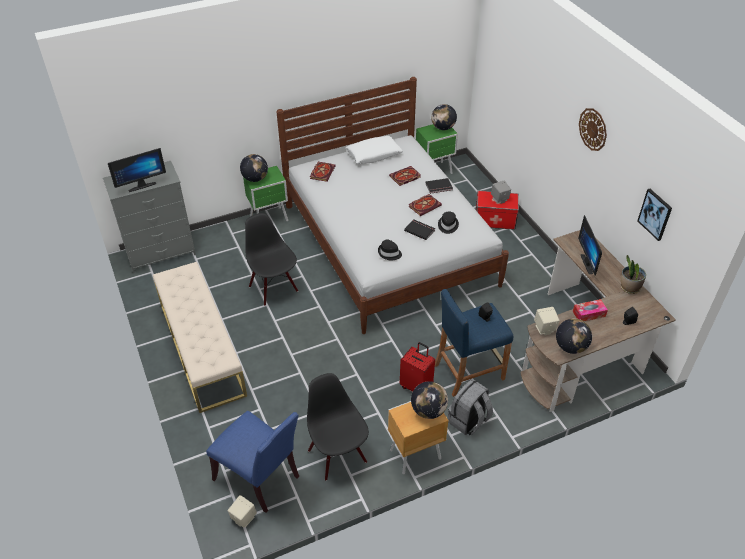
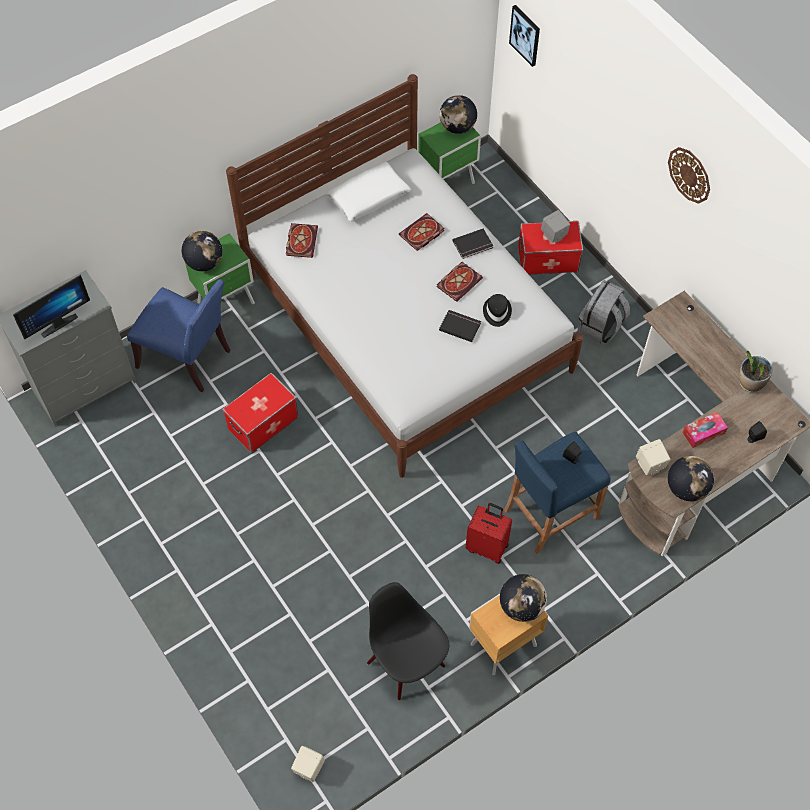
camera: 10 degrees left, 15 degrees up
beige bench [153,262,247,413] -> none
blue chair [206,411,299,513] -> blue chair moved to [127,279,231,392]
black chair [245,213,298,306] -> storage box [222,373,298,453]
black hat [378,239,402,260] -> none
grey backpack [448,379,493,435] -> grey backpack moved to [578,280,630,344]
monitor [578,215,602,276] -> none
picture [637,189,672,241] -> picture moved to [509,5,540,67]

